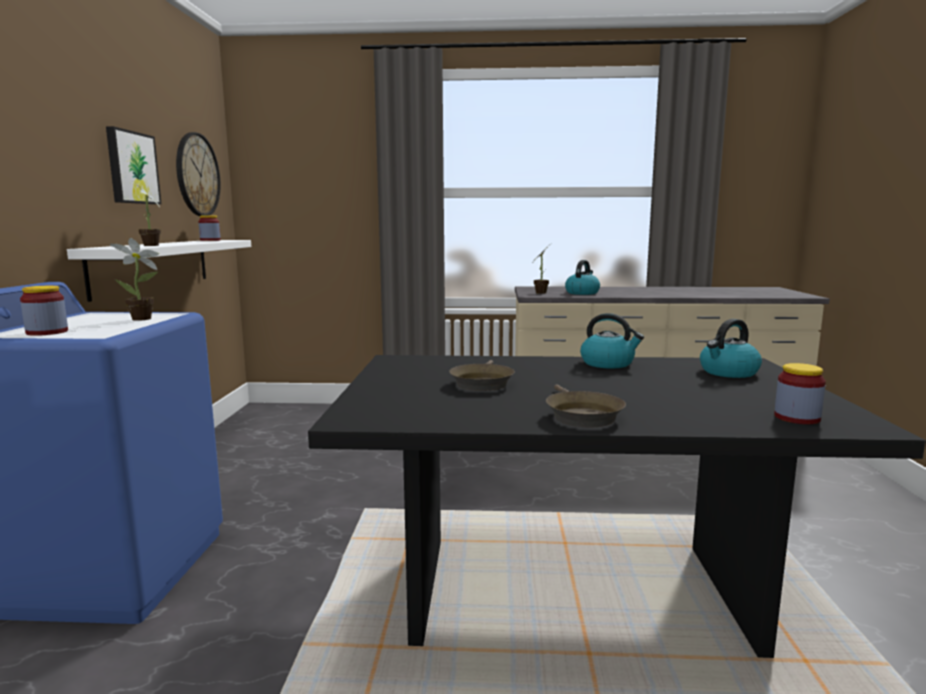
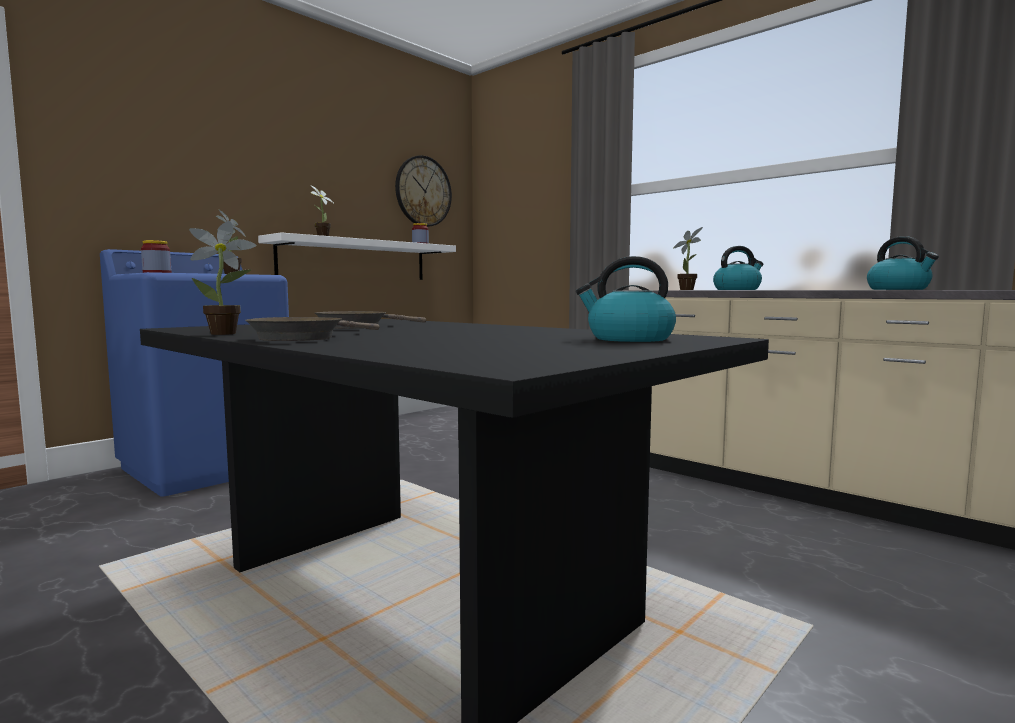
camera: 40 degrees right, 5 degrees down
picture [106,126,161,204] -> none
kettle [580,313,644,369] -> kettle moved to [867,236,939,290]
jar [774,363,826,424] -> none
none -> potted plant [189,221,257,335]

